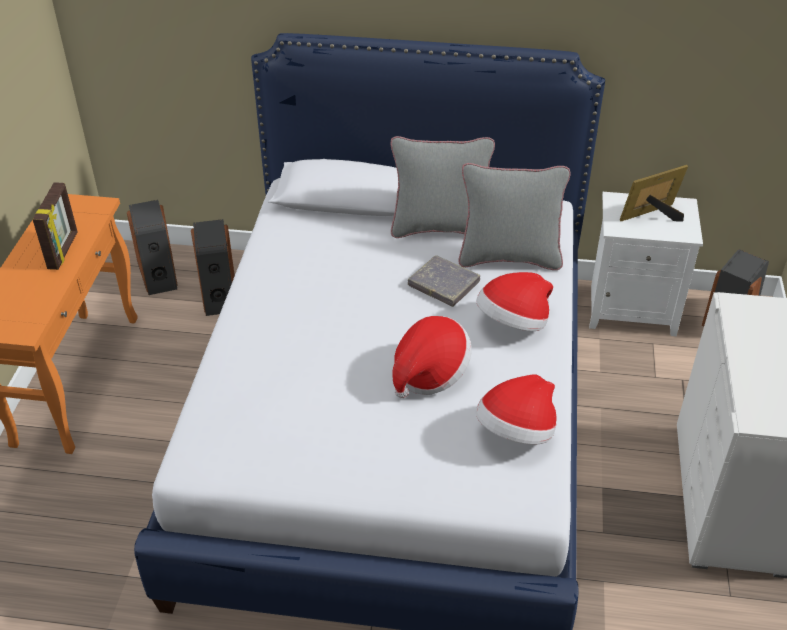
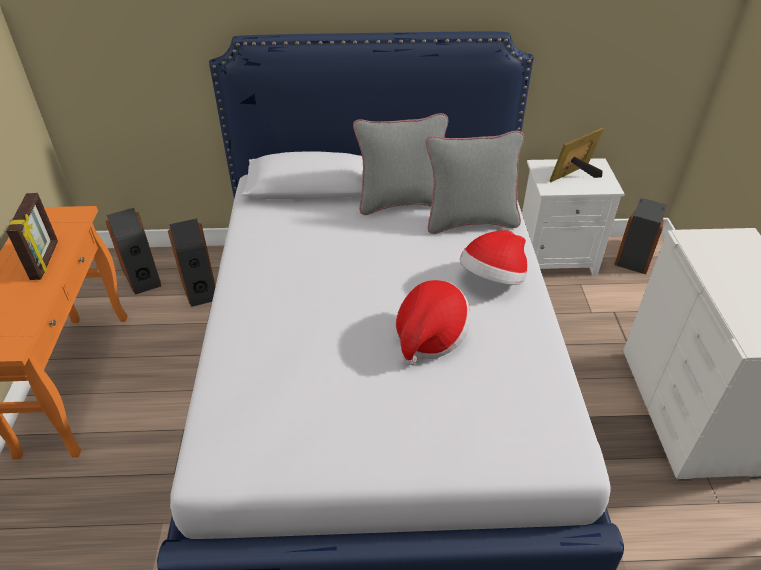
camera: 10 degrees left, 0 degrees up
grey book [408,255,480,307] -> none
hat [476,374,556,445] -> none

